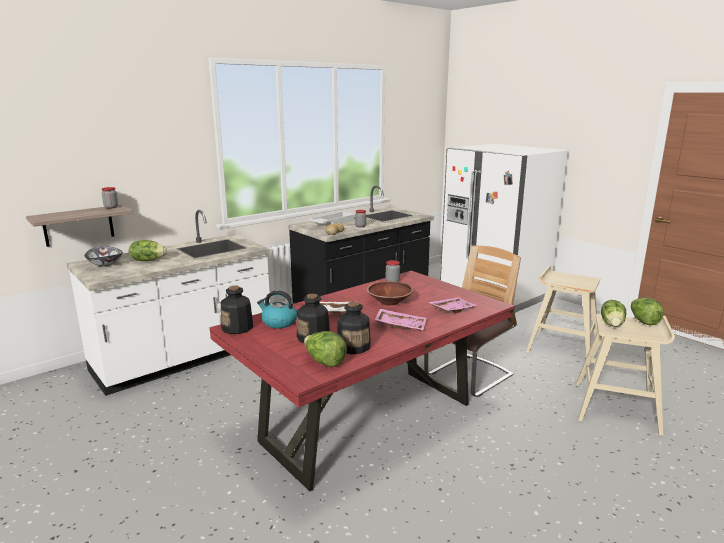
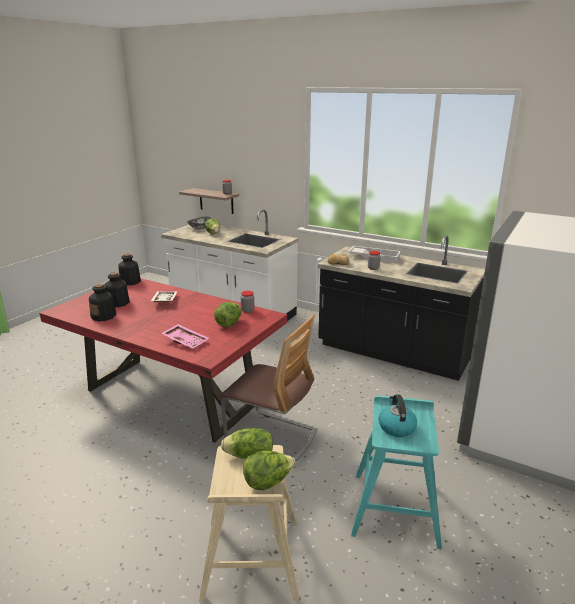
camera: 70 degrees right, 5 degrees up
kettle [257,290,297,328] -> kettle moved to [379,394,417,437]
lettuce [304,331,347,367] -> lettuce moved to [214,302,241,327]
brown bowl [367,281,413,306] -> none
pink tray [375,309,427,331] -> none
beige stool [526,266,600,367] -> turquoise stool [351,395,442,549]

